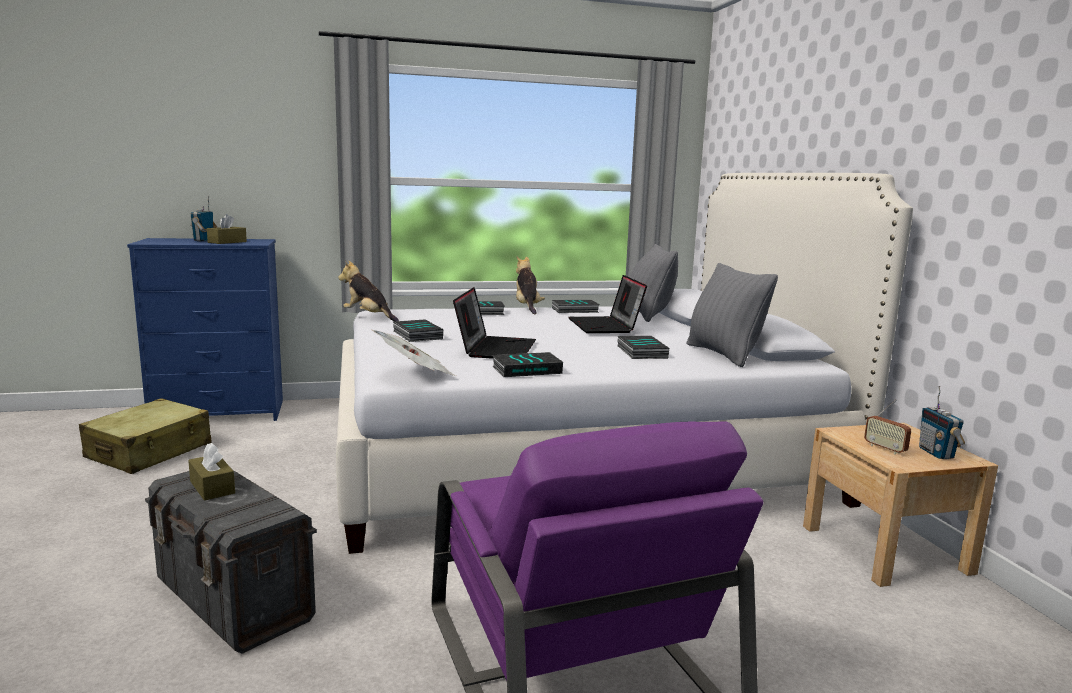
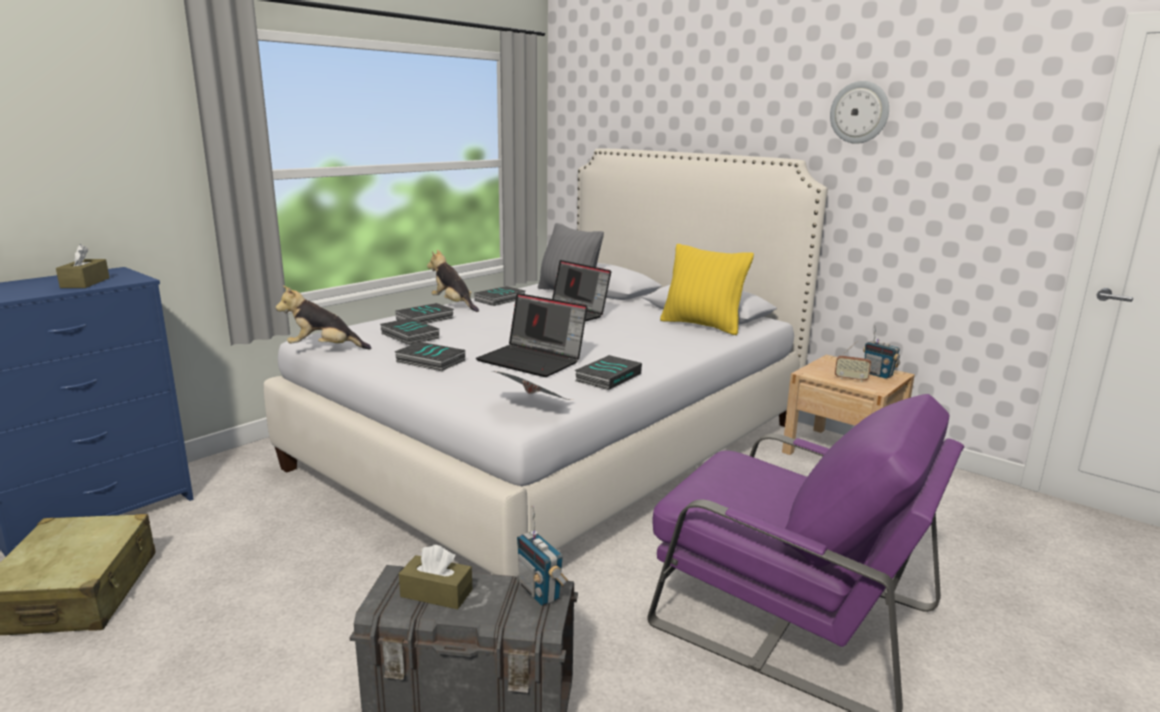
camera: 35 degrees left, 5 degrees up
radio [191,196,217,241] -> radio moved to [517,506,569,606]
laptop [453,287,536,359] -> laptop turned 150 degrees clockwise [476,293,588,377]
book [617,336,669,359] -> book moved to [380,318,439,345]
grey pillow [687,263,778,367] -> yellow pillow [660,244,754,335]
none -> wall clock [830,81,889,144]

